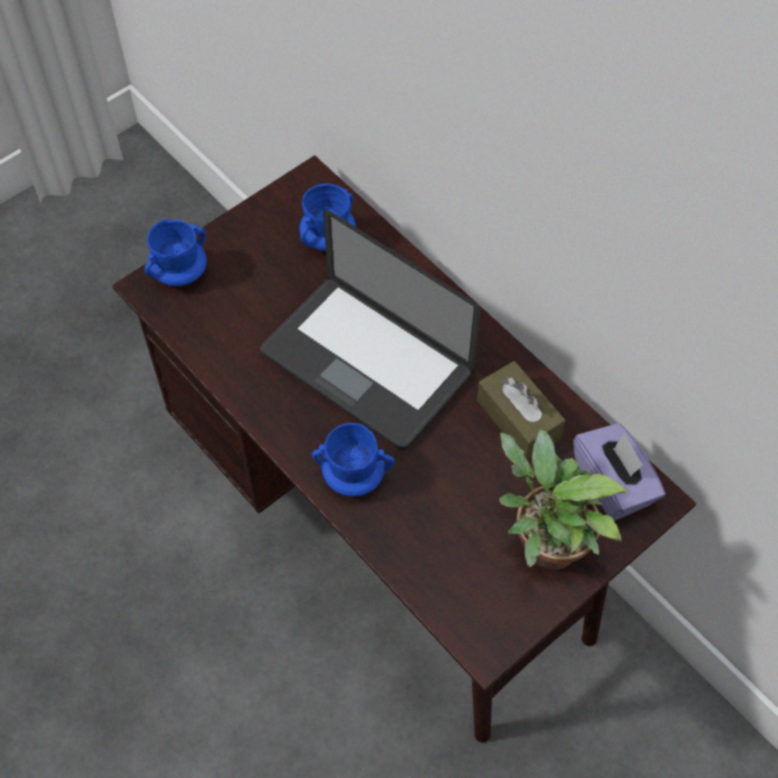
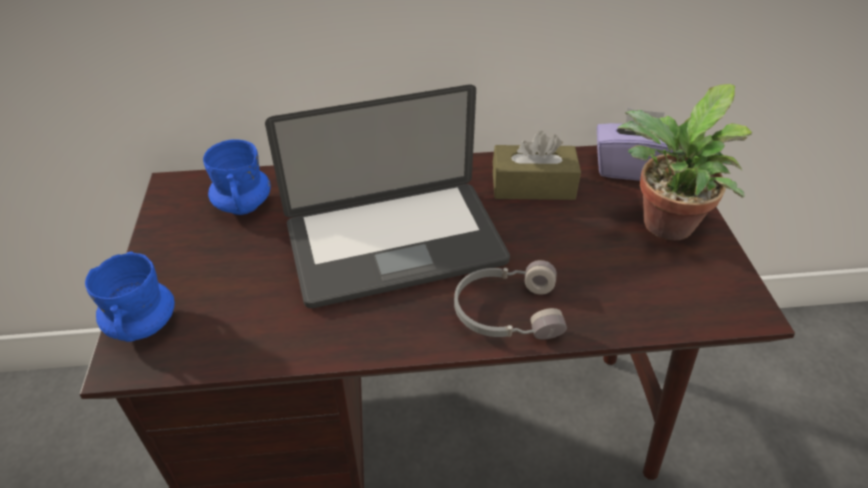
camera: 55 degrees left, 15 degrees down
blue mug [312,423,394,497] -> grey headphones [454,260,567,339]

